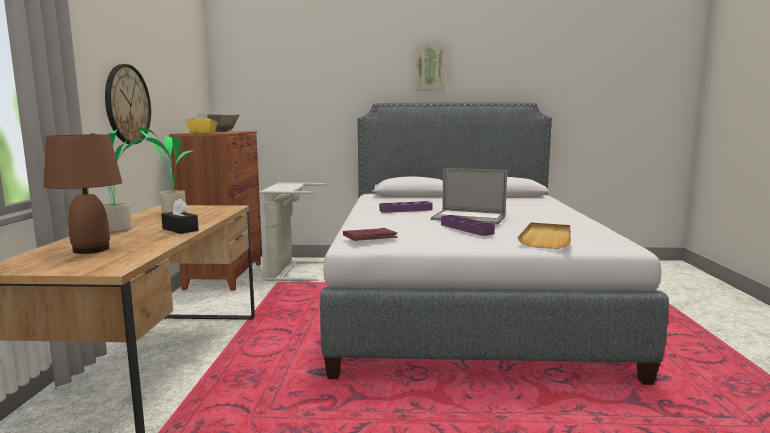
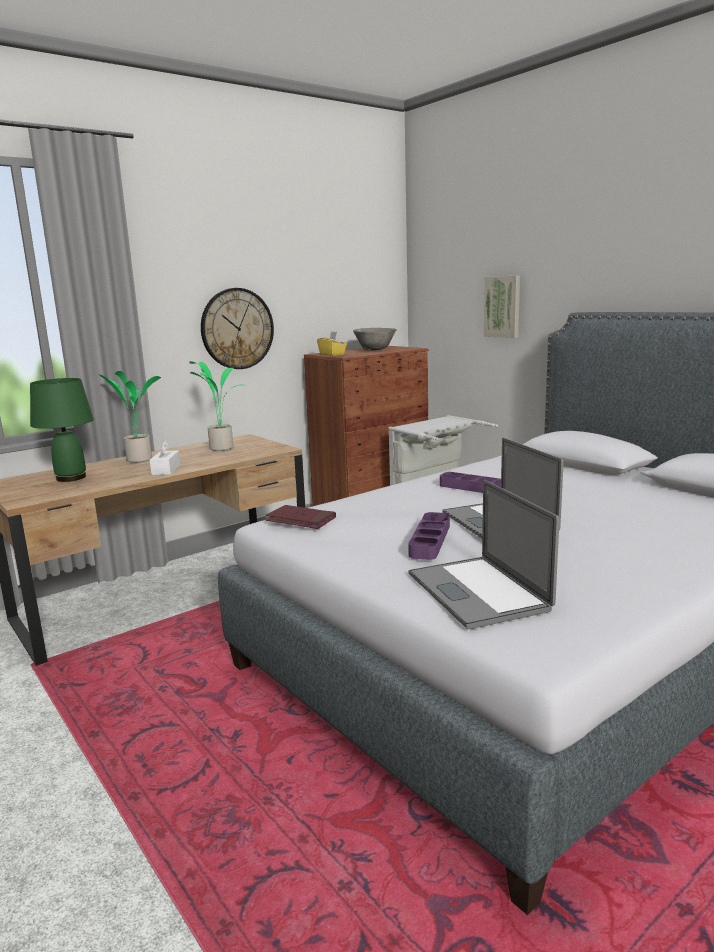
camera: 50 degrees right, 5 degrees up
brown table lamp [43,134,122,254] -> green table lamp [30,378,94,482]
black tissue box [161,199,198,234] -> white tissue box [149,440,180,475]
picture [416,45,446,91] -> picture moved to [484,275,520,338]
beige tray [517,223,571,249] -> laptop [409,480,559,629]

